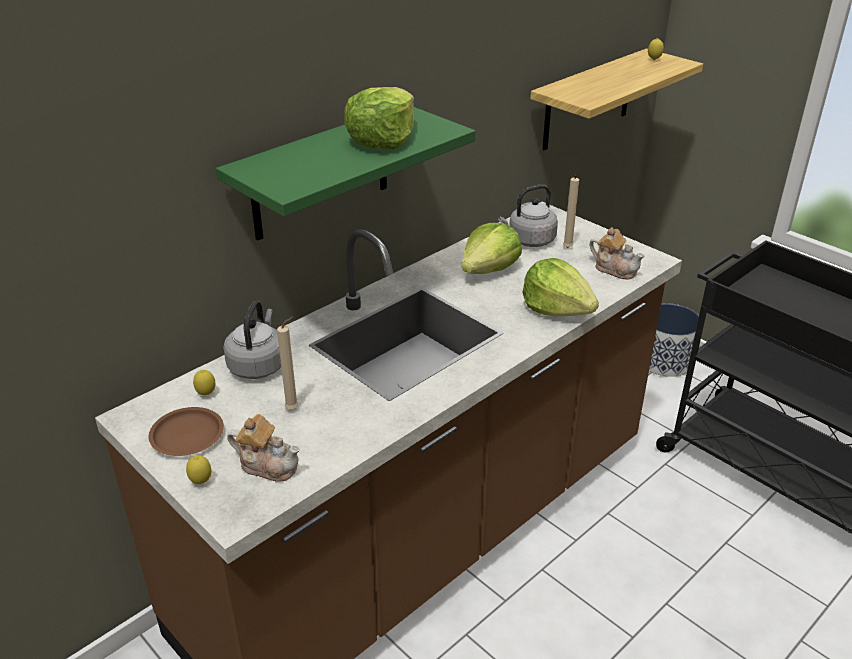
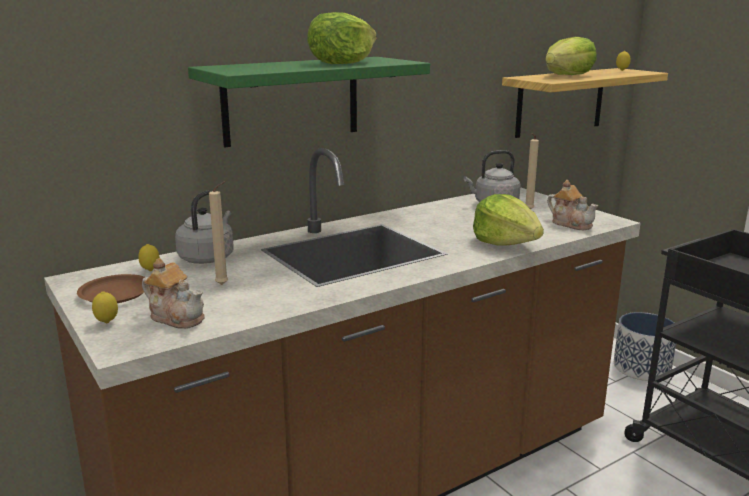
camera: 10 degrees right, 15 degrees down
lettuce [461,223,522,274] -> lettuce moved to [545,37,597,75]

